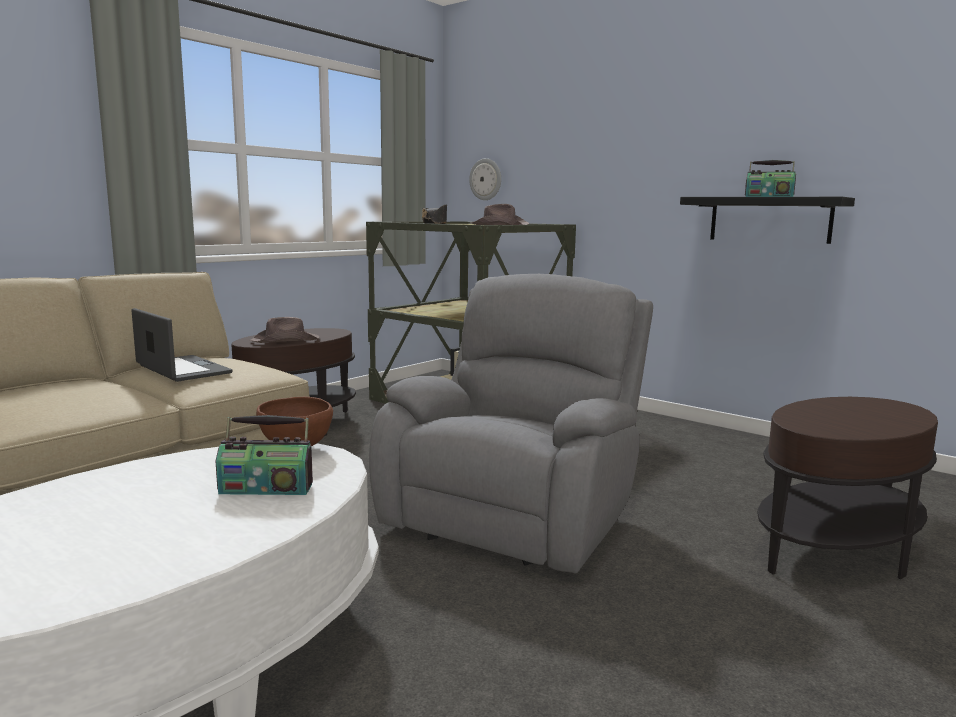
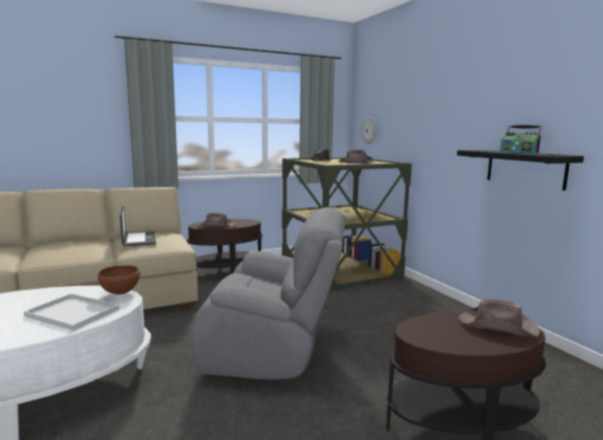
camera: 25 degrees right, 0 degrees up
radio [215,415,313,495] -> white tray [24,293,119,331]
grey armchair [369,274,653,574] -> grey armchair turned 45 degrees clockwise [192,207,346,380]
none -> brown hat [459,299,540,337]

